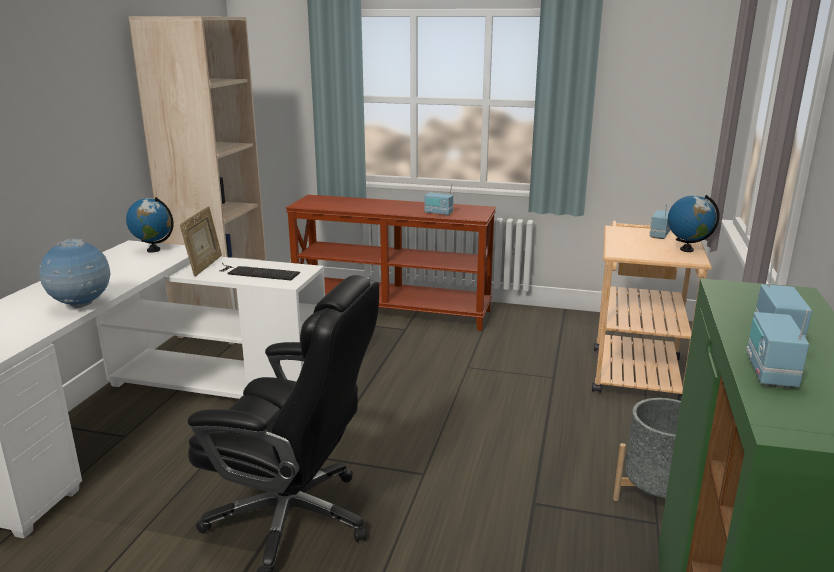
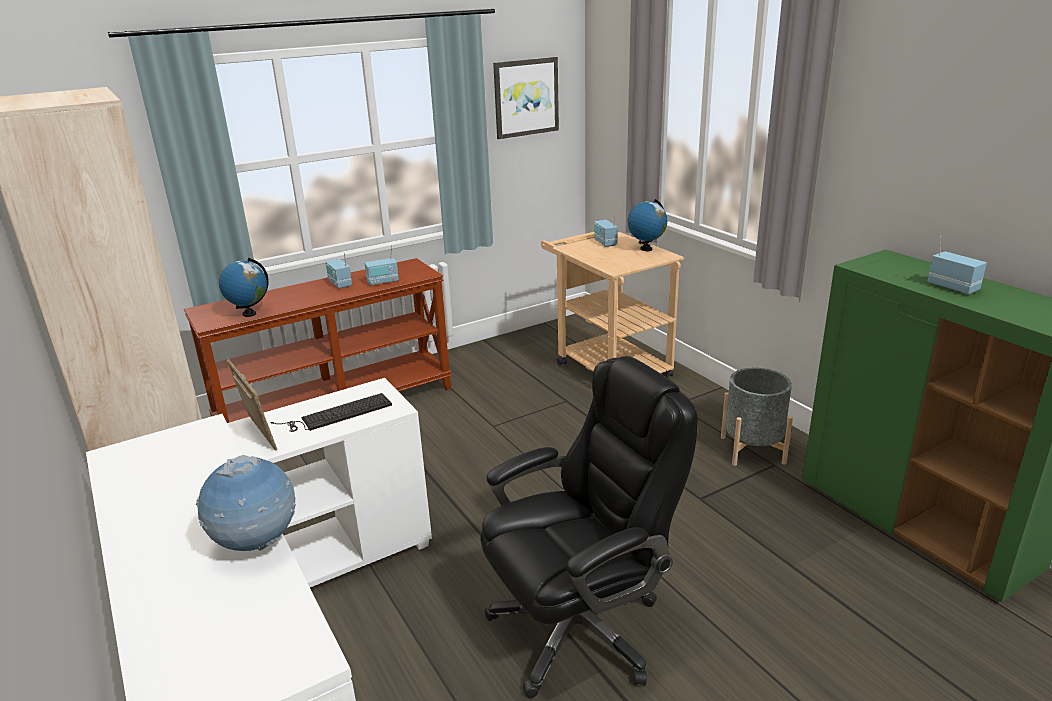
camera: 45 degrees left, 5 degrees up
globe [126,197,174,253] -> globe moved to [219,258,269,317]
radio [746,309,809,388] -> radio moved to [325,253,352,289]
none -> picture [493,57,559,139]

